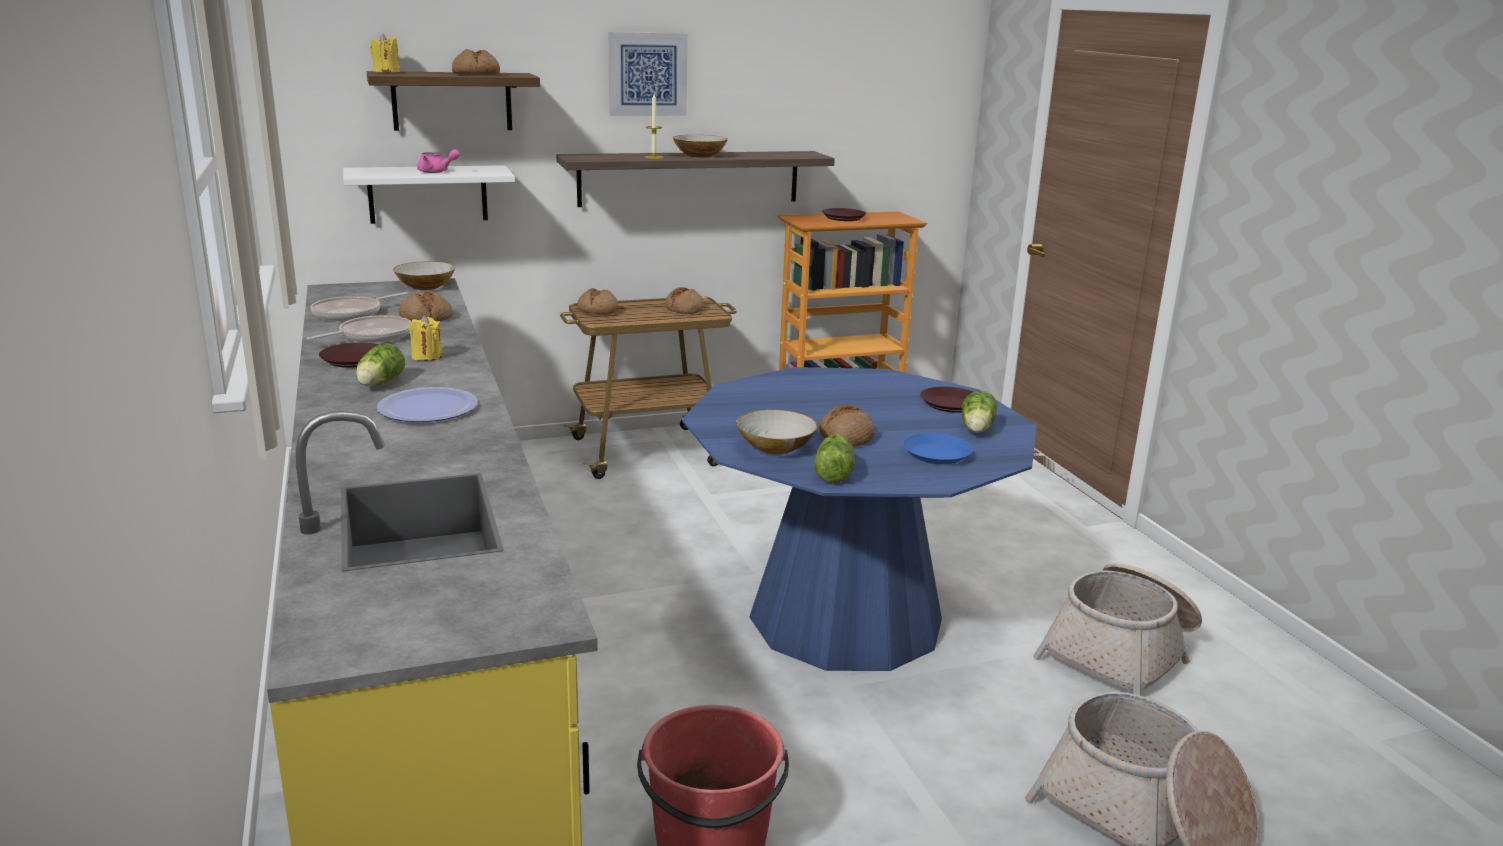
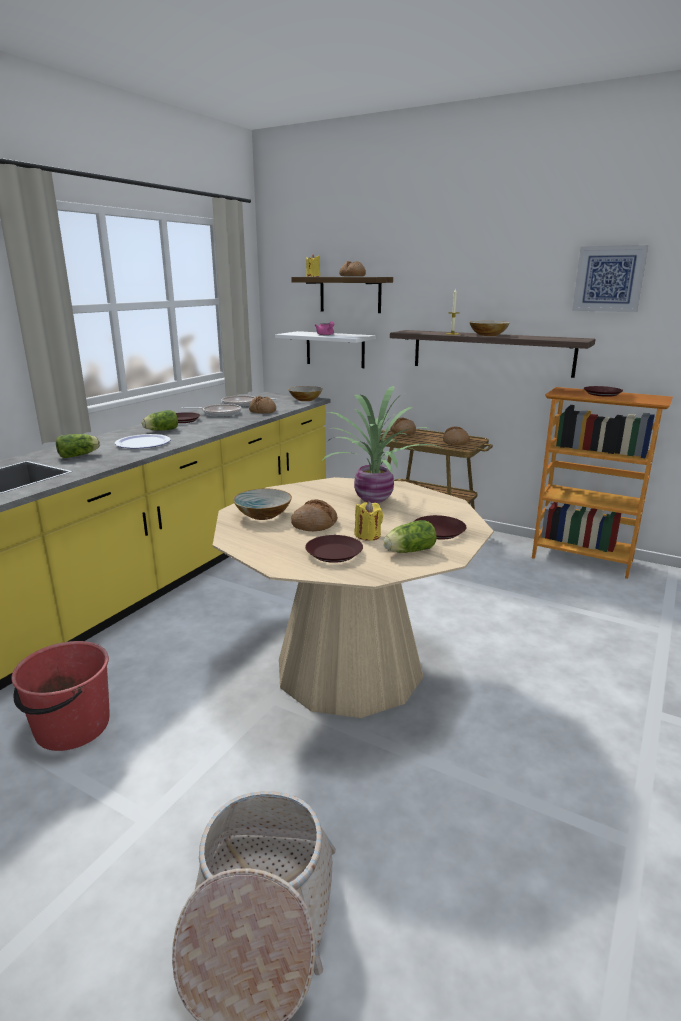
camera: 50 degrees right, 0 degrees up
yellow candle [409,315,442,361] -> yellow candle moved to [355,501,383,541]
picture [608,32,688,116] -> picture moved to [572,245,648,312]
blue dining table [682,367,1037,671] -> beige dining table [213,477,493,718]
lettuce [814,435,855,483] -> lettuce moved to [56,434,100,458]
blue plate [902,433,973,464] -> brown plate [305,535,363,563]
basket [1033,563,1202,696] -> none
none -> potted plant [323,386,445,503]

